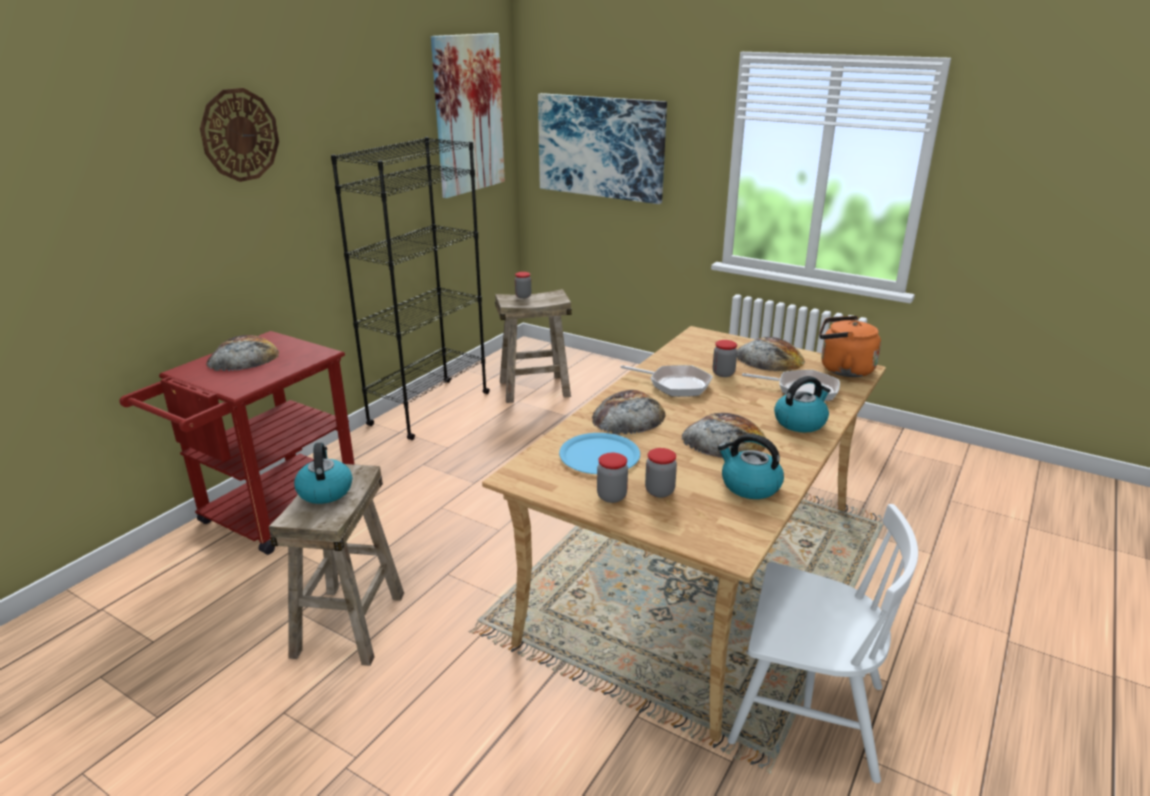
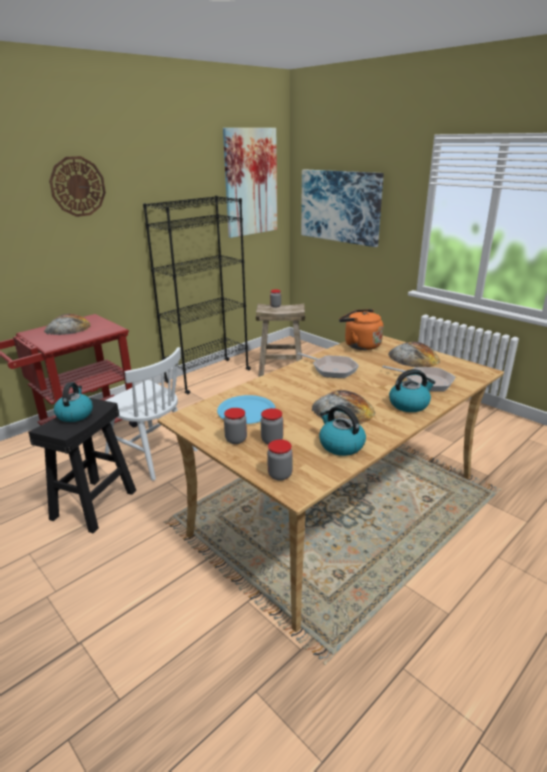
camera: 15 degrees right, 0 degrees up
beige stool [269,464,404,666] -> black stool [28,398,136,533]
bread [592,390,666,434] -> none
jar [713,340,737,377] -> jar moved to [267,439,293,481]
white chair [728,504,918,783] -> white chair moved to [105,347,198,481]
orange kettle [819,316,881,377] -> orange kettle moved to [339,309,383,350]

